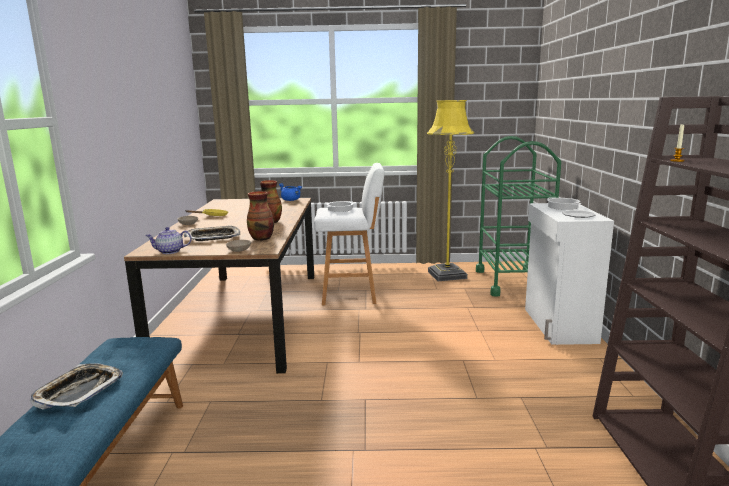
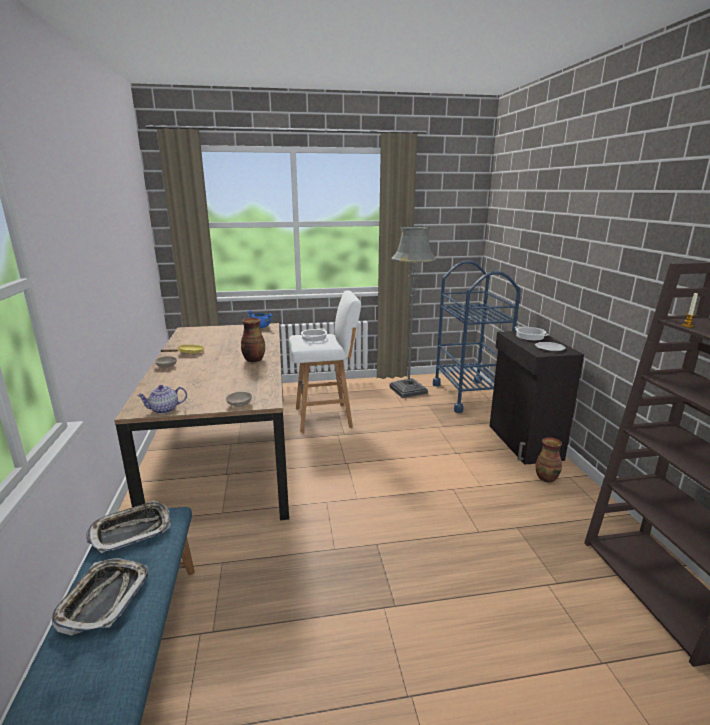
camera: 10 degrees left, 5 degrees up
tray [184,225,240,241] -> tray moved to [86,500,171,553]
vase [247,191,274,241] -> vase moved to [536,437,562,482]
yellow floor lamp [427,100,475,281] -> grey floor lamp [389,226,436,398]
green cart [476,136,561,297] -> blue cart [433,260,521,413]
white cabinet [525,203,614,345] -> black cabinet [489,331,584,465]

